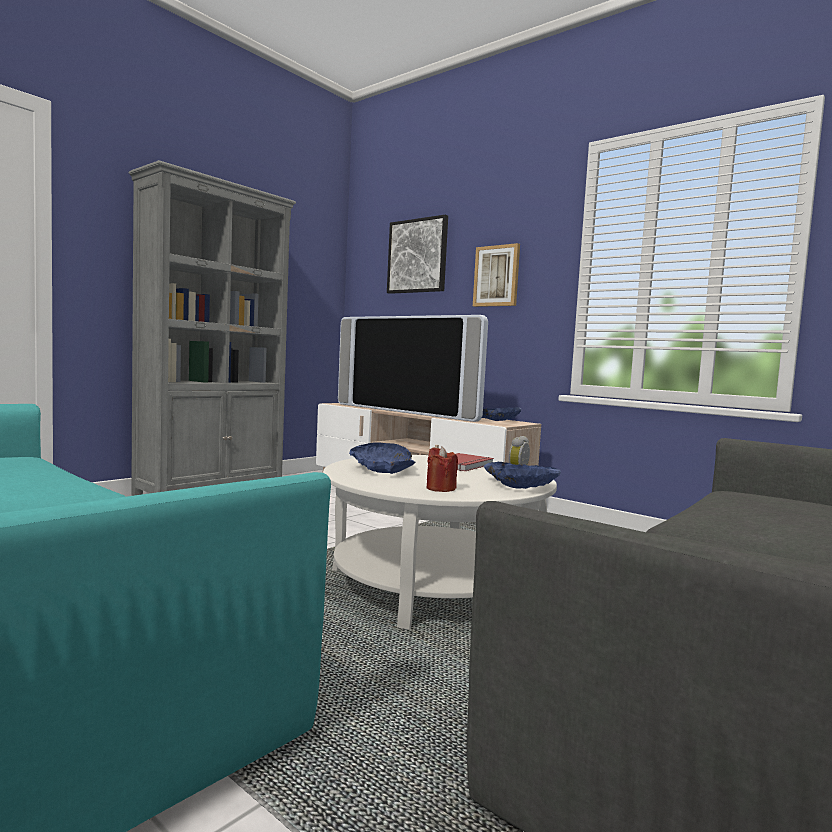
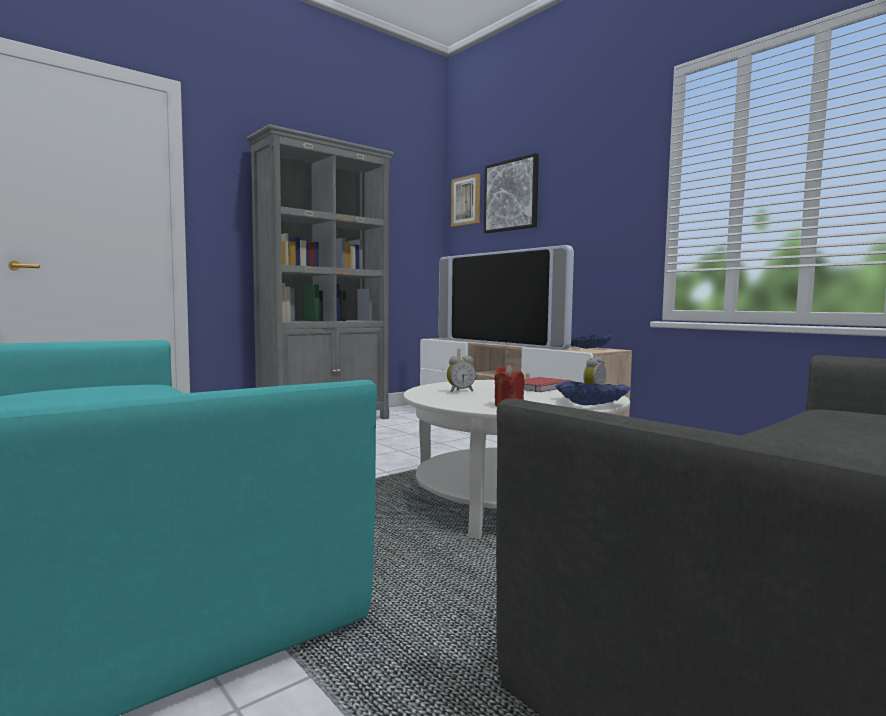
camera: 10 degrees right, 0 degrees up
blue bowl [349,443,416,474] -> alarm clock [447,356,476,392]
picture [473,243,520,307] -> picture moved to [451,173,480,227]

